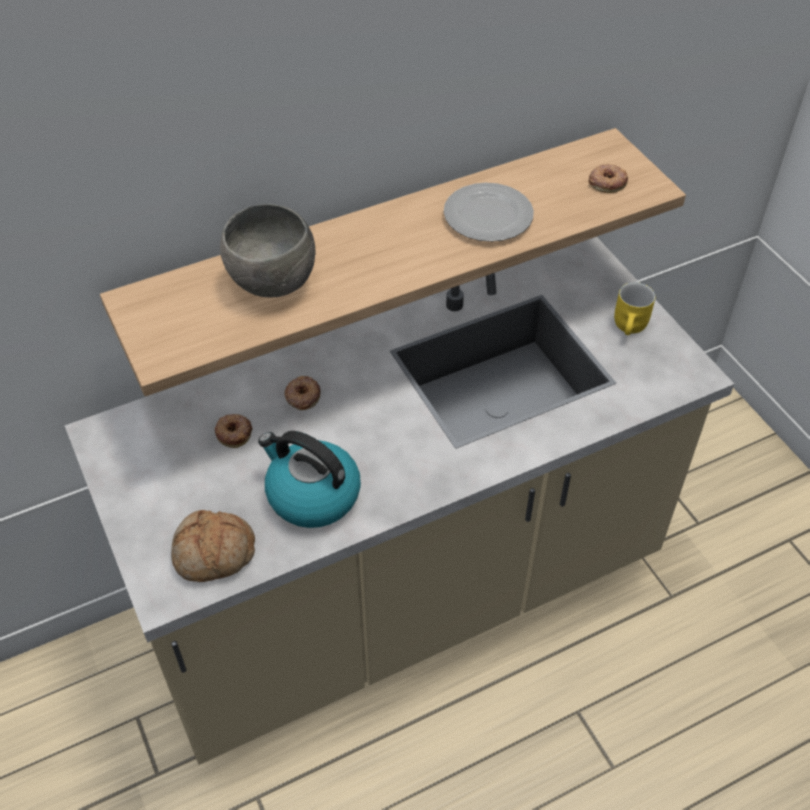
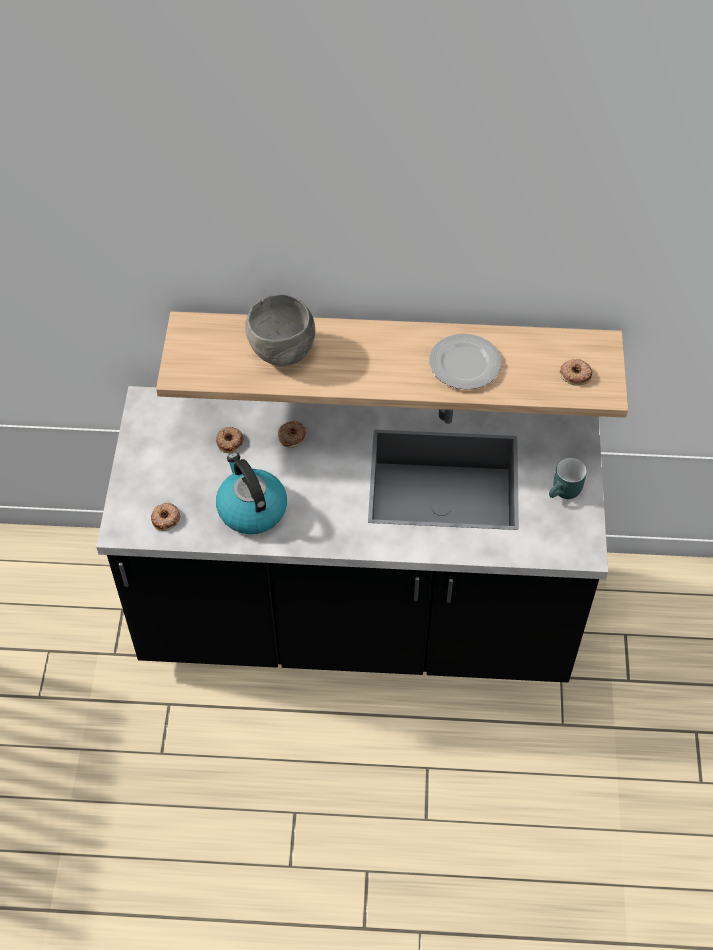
camera: 30 degrees right, 5 degrees up
beige counter [65,237,734,765] -> black counter [96,386,608,683]
bread [171,510,255,582] -> donut [151,502,180,531]
yellow mug [614,282,656,335] -> turquoise mug [549,458,587,499]

